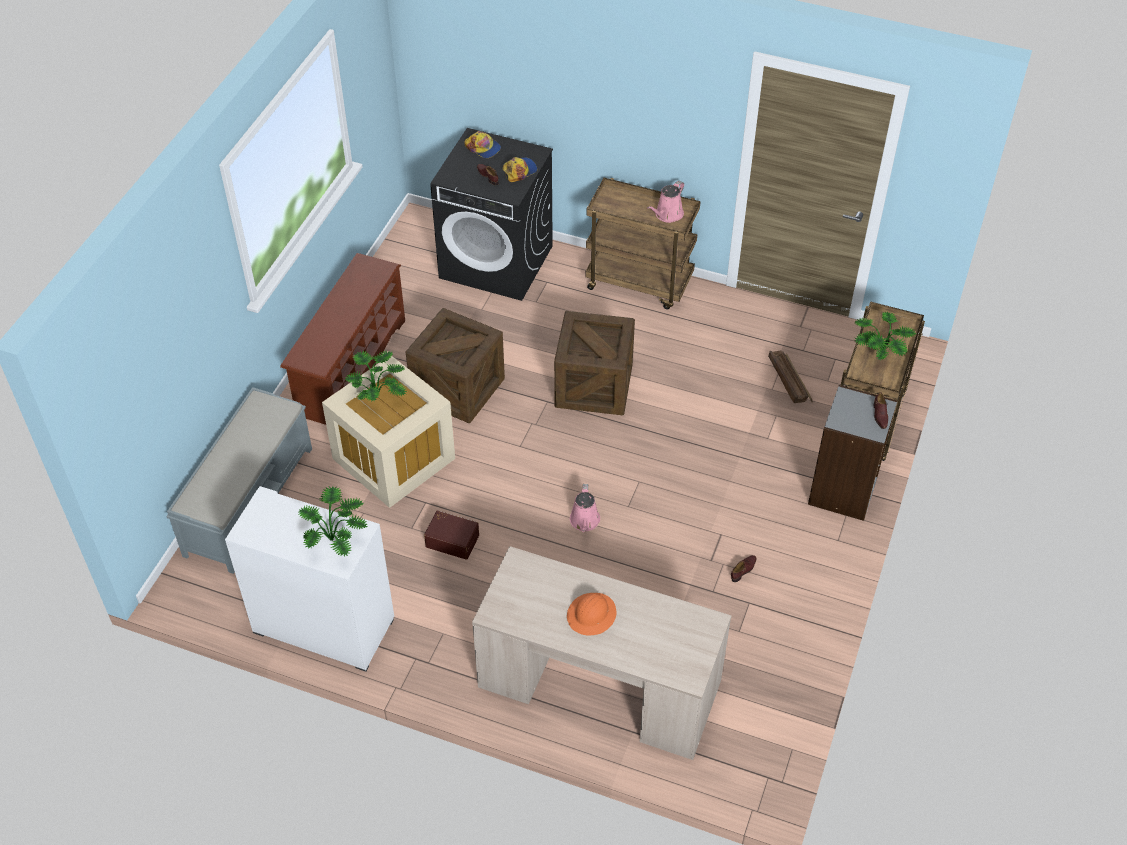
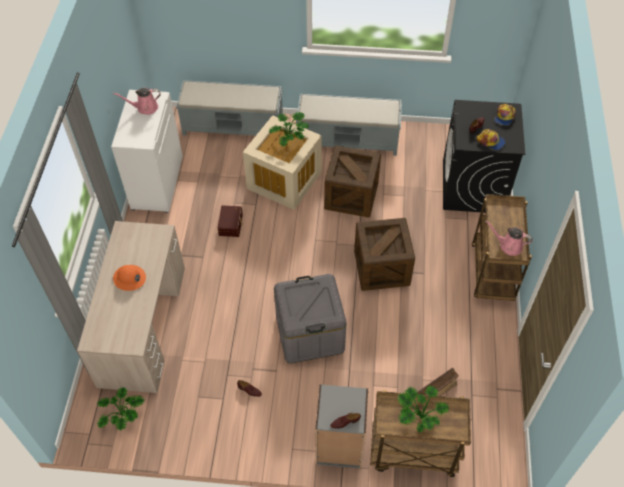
camera: 75 degrees right, 5 degrees up
brown shoe rack [280,253,405,425] -> grey bench [296,94,402,156]
potted plant [299,487,367,557] -> potted plant moved to [96,387,144,431]
pink watering can [570,484,600,532] -> pink watering can moved to [113,88,161,115]
none -> grey storage box [274,274,347,363]

